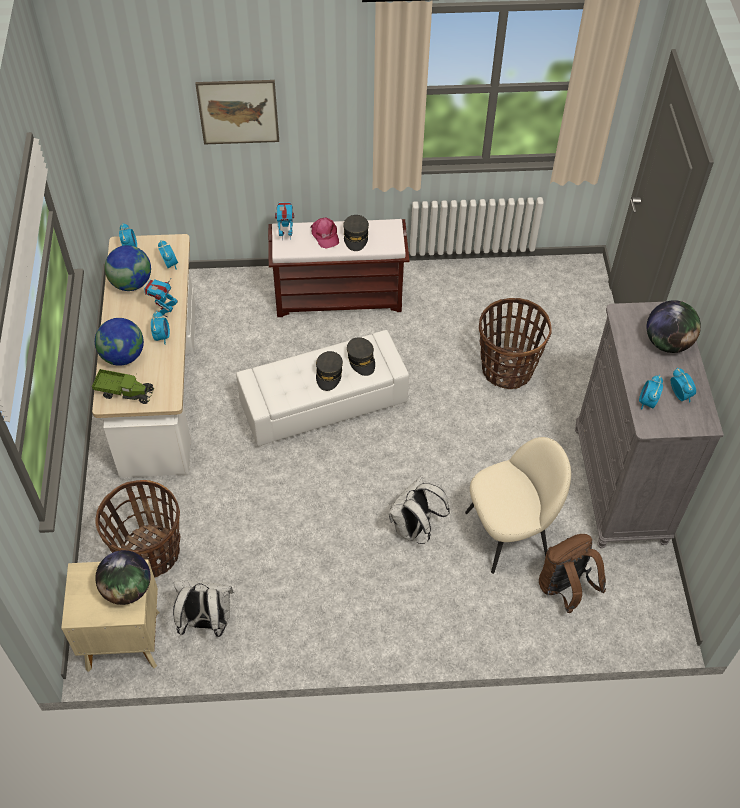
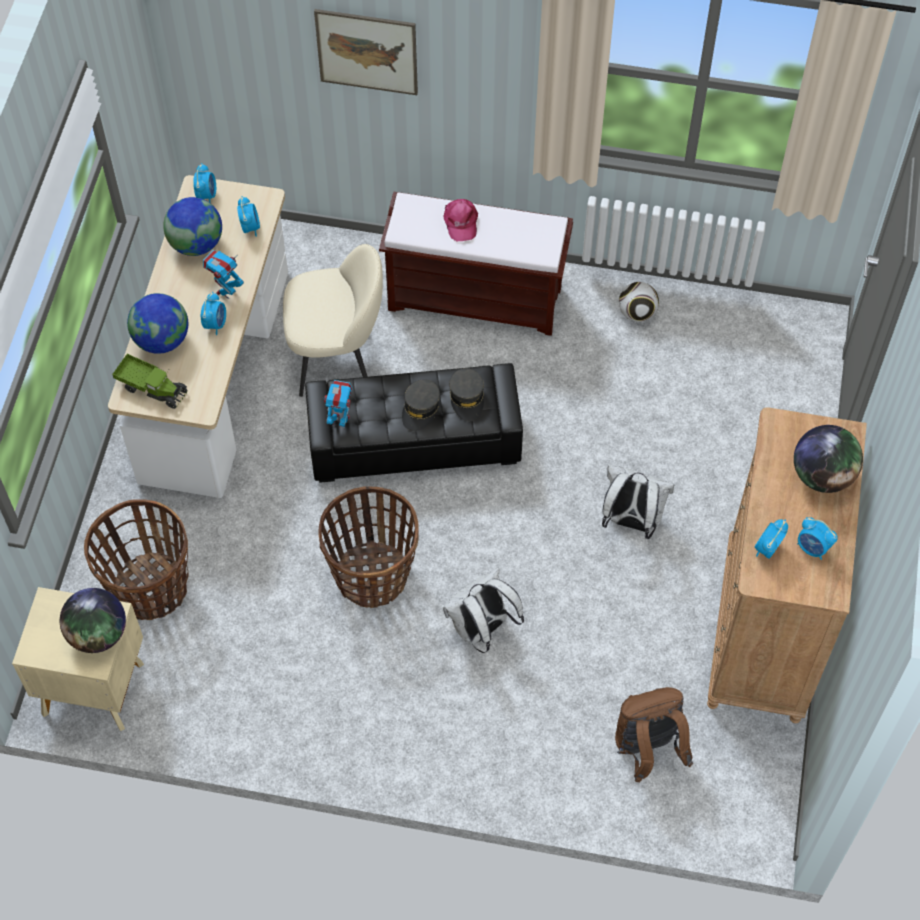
camera: 15 degrees right, 5 degrees up
white backpack [173,581,234,637] -> white backpack moved to [602,465,674,539]
white ottoman [236,330,409,448] -> black ottoman [305,363,523,483]
toy robot [275,202,294,236] -> toy robot moved to [324,380,353,428]
grey cap [343,215,369,251] -> none
beige chair [465,437,571,574] -> beige chair moved to [283,244,383,397]
basket [479,298,552,389] -> basket moved to [318,486,419,608]
grey dresser [575,301,724,548] -> brown dresser [707,407,867,723]
alarm clock [671,368,696,403] -> alarm clock turned 135 degrees clockwise [797,517,838,560]
none -> football [619,282,659,322]

